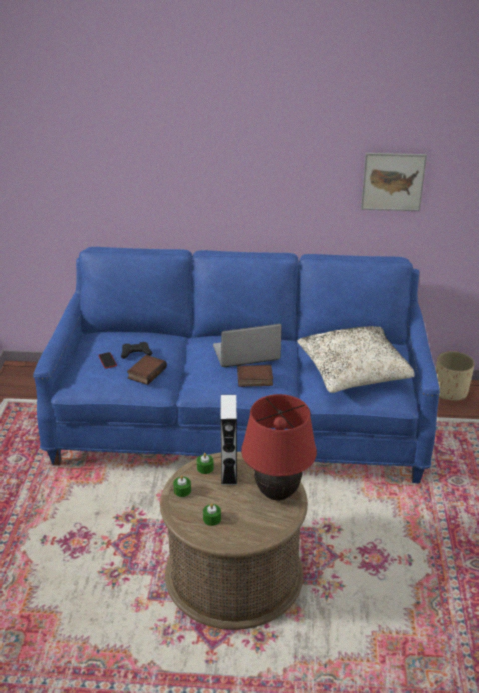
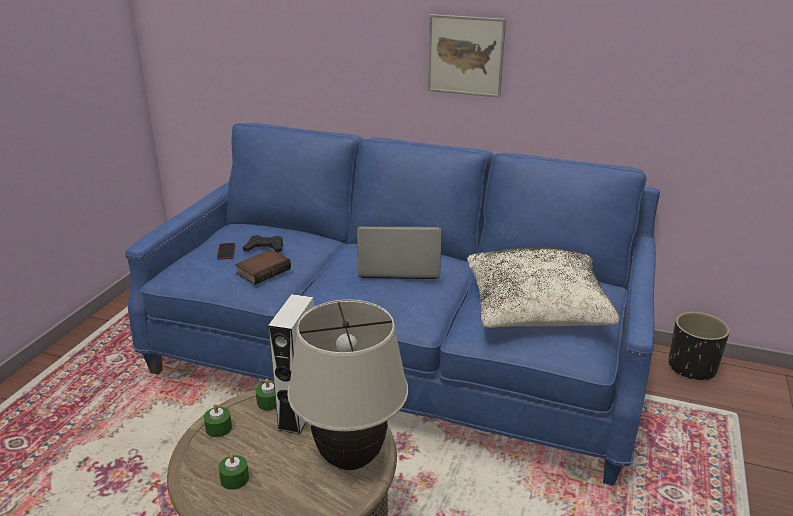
camera: 15 degrees right, 5 degrees down
book [237,365,273,387] -> none
red table lamp [241,394,317,500] -> beige table lamp [288,300,408,470]
picture [361,153,427,211] -> picture moved to [428,14,506,98]
beige planter [436,351,475,401] -> black planter [668,312,730,381]

